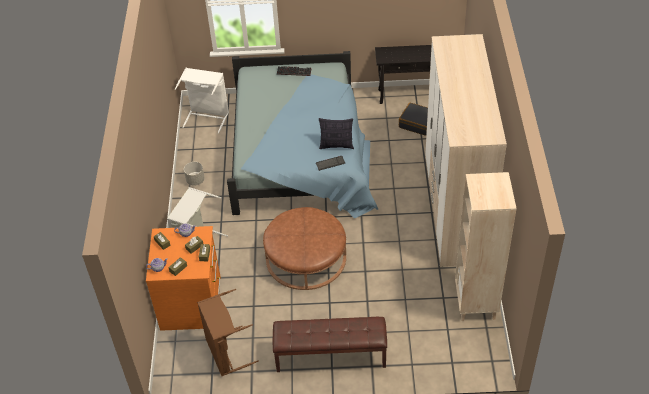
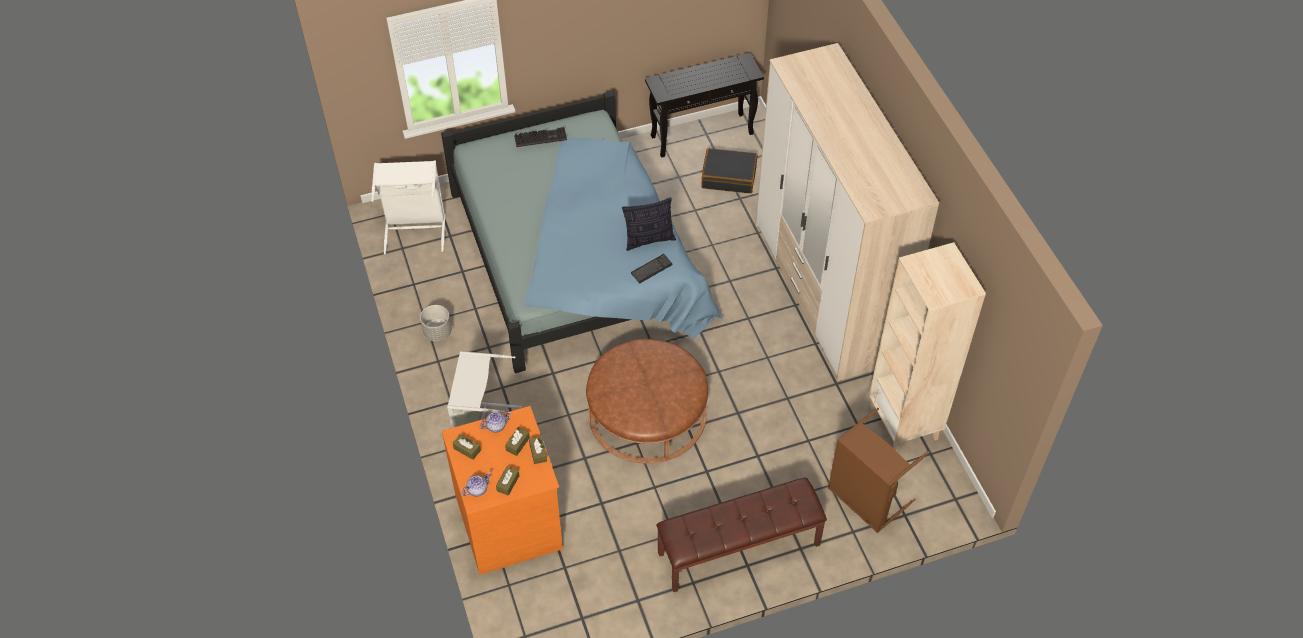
camera: 20 degrees left, 5 degrees up
brown laundry basket [197,289,259,376] -> brown laundry basket moved to [828,408,930,533]

